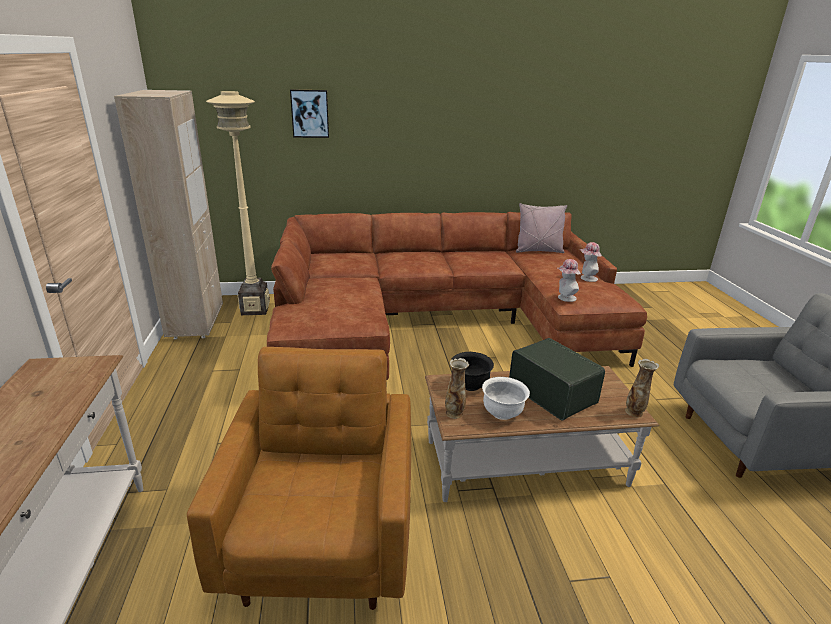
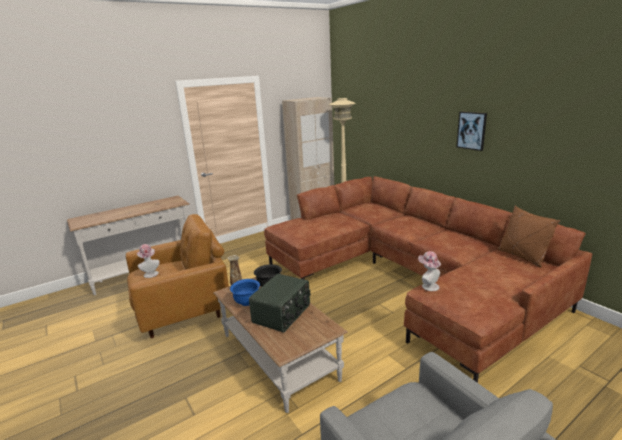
camera: 65 degrees right, 5 degrees down
picture [290,89,329,138] -> picture moved to [456,111,487,151]
white bowl [482,377,530,420] -> blue bowl [230,279,260,306]
purple pillow [516,203,567,253] -> brown pillow [497,206,560,268]
hat [580,242,602,282] -> hat moved to [137,244,160,278]
vase [625,359,659,417] -> none

